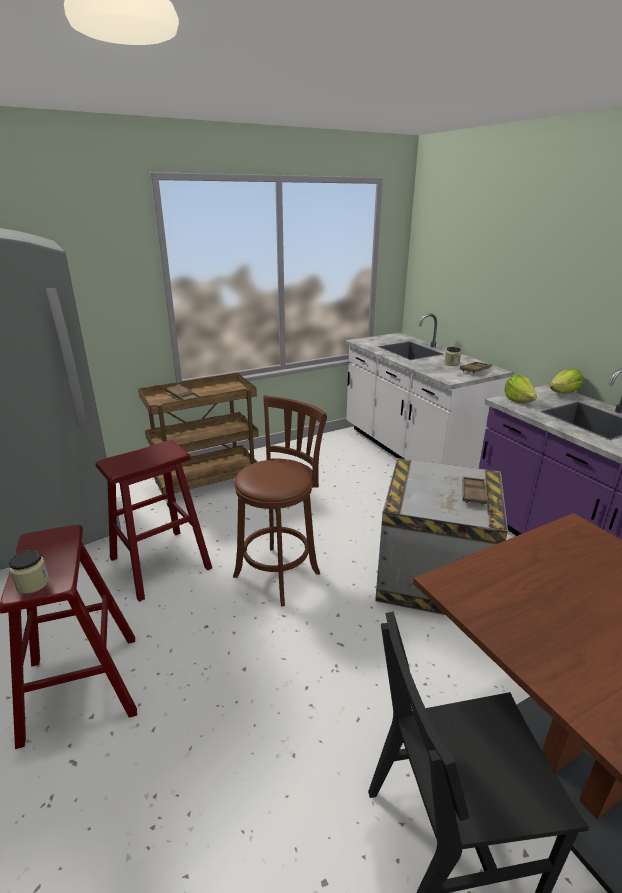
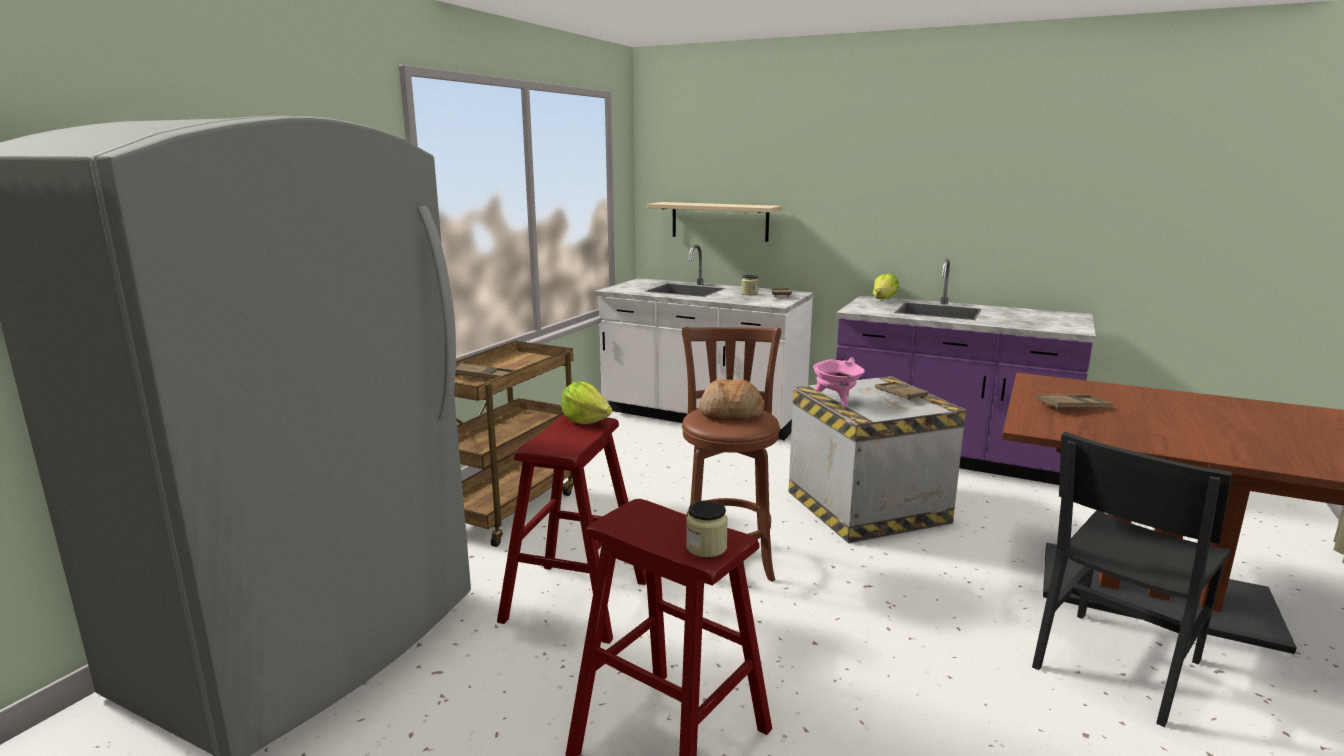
camera: 35 degrees left, 10 degrees down
lettuce [504,375,537,403] -> lettuce moved to [561,381,612,424]
none -> beige shelf [647,202,782,242]
none -> bread [699,378,764,420]
none -> pink cooking pot [813,357,865,408]
none -> brown tray [1036,394,1113,410]

